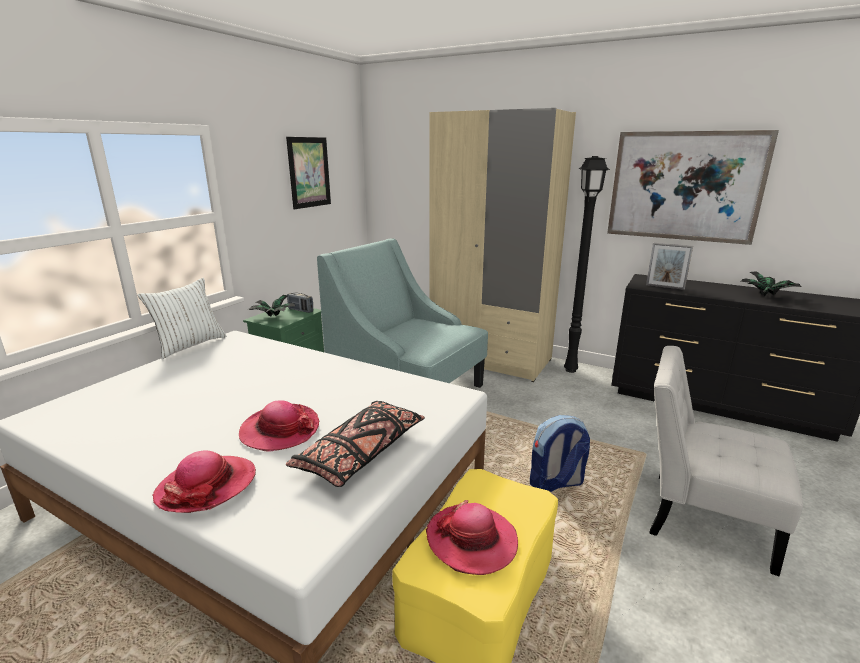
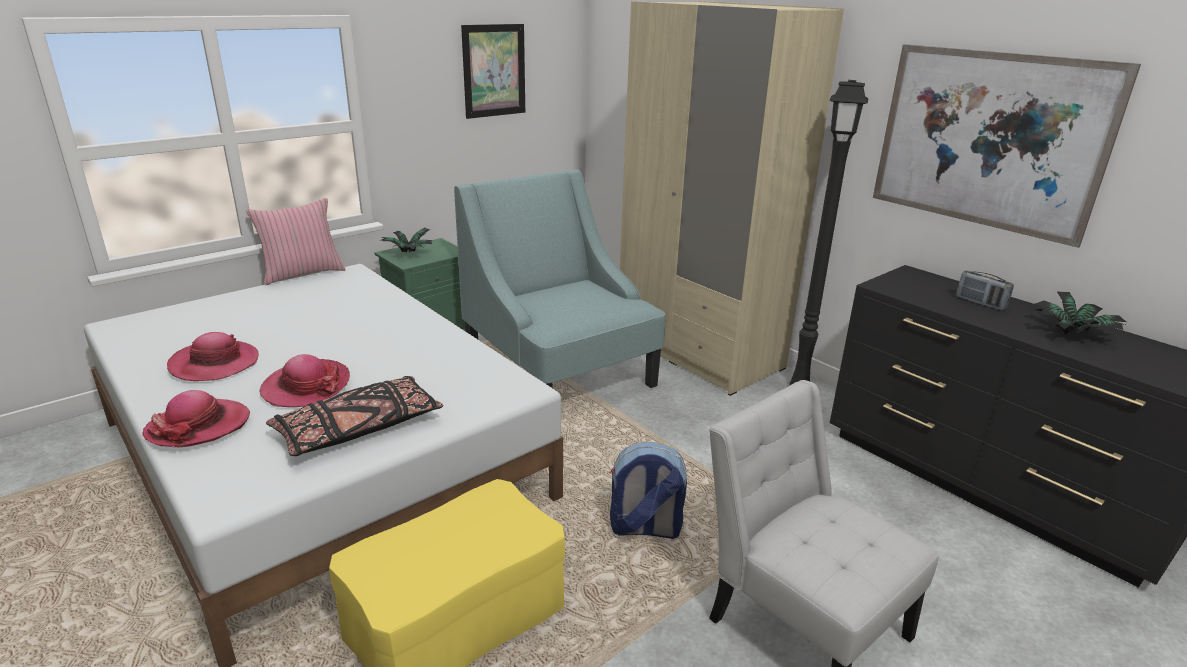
camera: 20 degrees right, 5 degrees up
white pillow [137,278,227,359] -> pink pillow [246,198,345,285]
radio [287,292,313,313] -> radio moved to [956,271,1014,311]
hat [426,500,518,575] -> hat moved to [167,332,258,381]
picture frame [646,243,693,290] -> none

